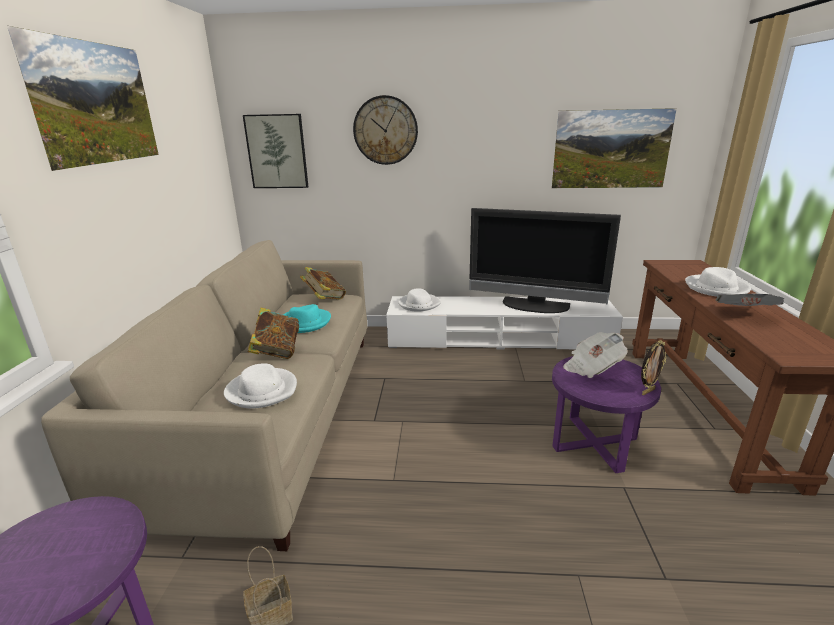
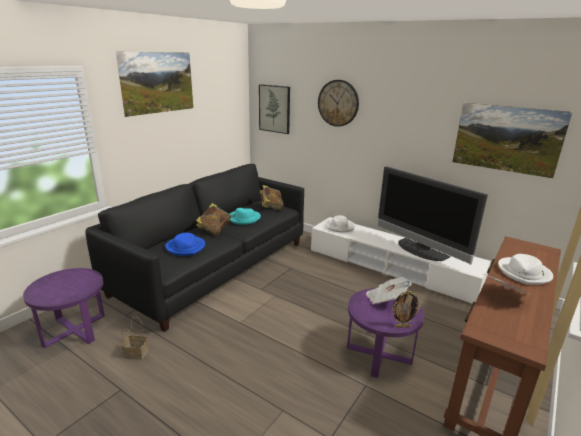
camera: 30 degrees right, 0 degrees up
beige sofa [41,240,367,551] -> black sofa [85,164,304,332]
white hat [224,363,297,408] -> blue hat [165,233,205,256]

